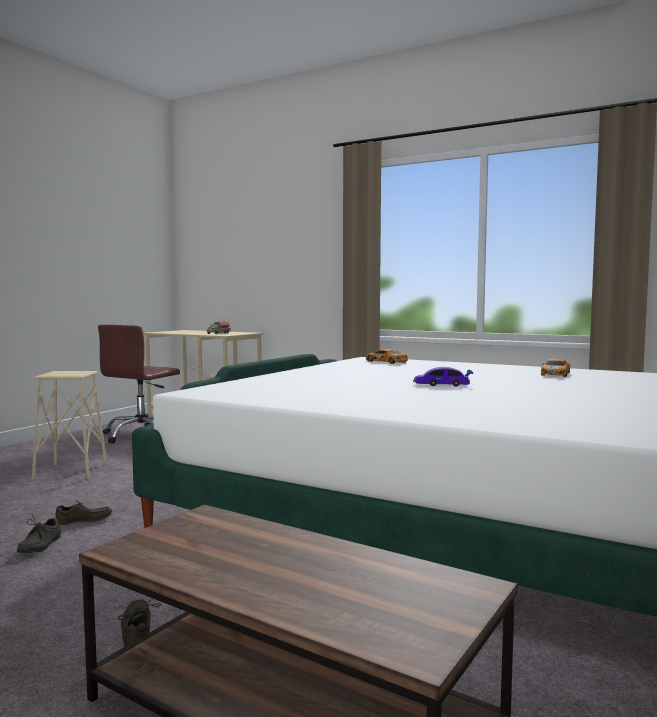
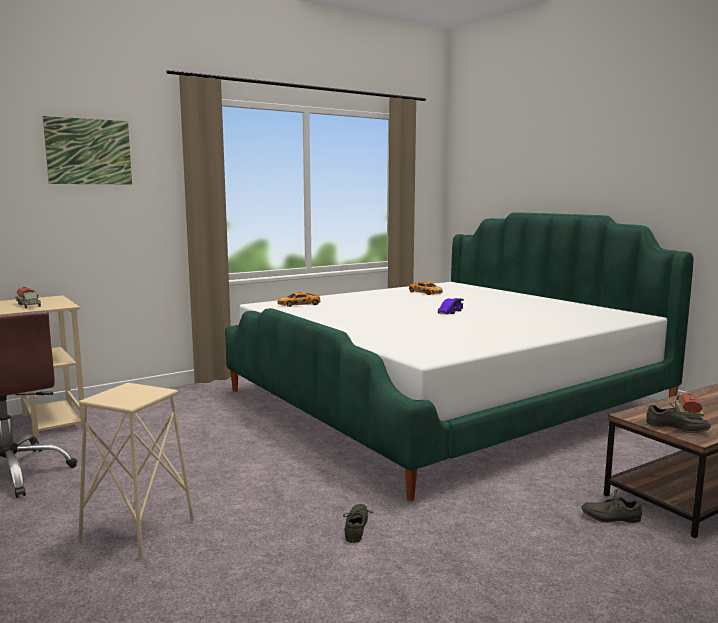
camera: 65 degrees left, 5 degrees up
grey shoe [17,514,61,553] -> grey shoe moved to [646,402,711,433]
none -> picture [43,116,132,184]
none -> toy truck [675,393,704,420]

